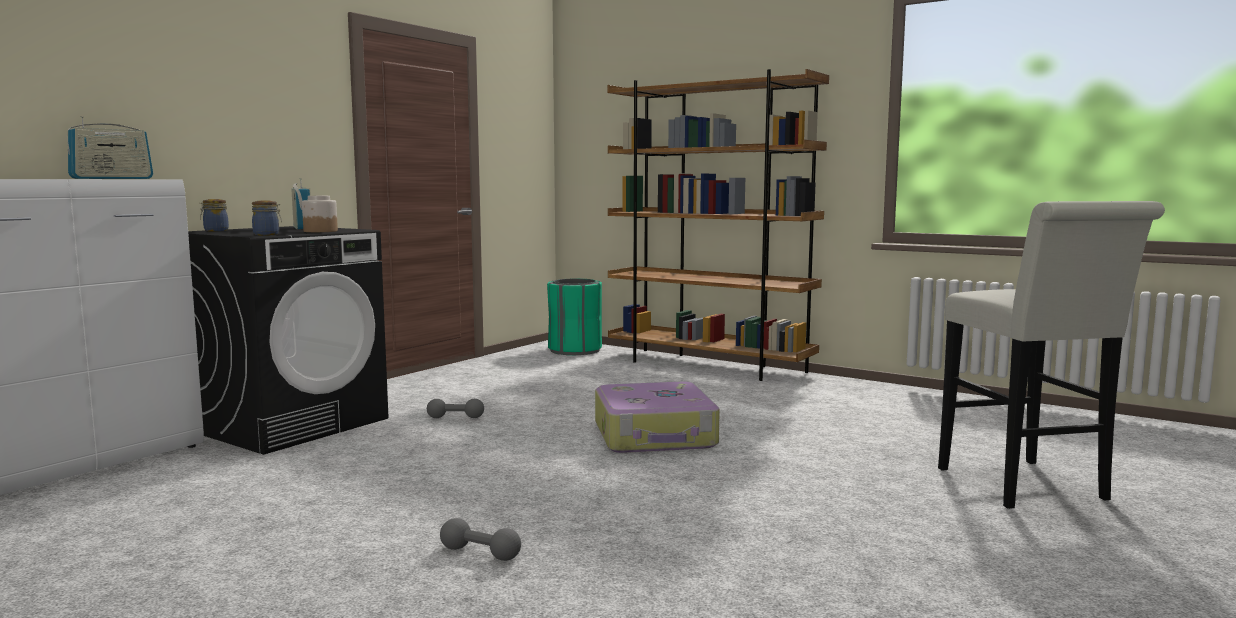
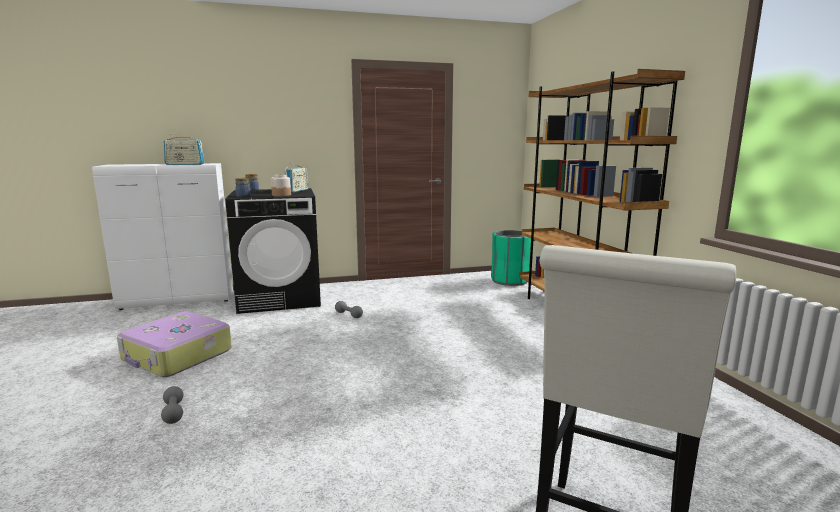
camera: 40 degrees right, 5 degrees up
suitcase [595,382,720,453] -> suitcase moved to [117,312,232,377]

